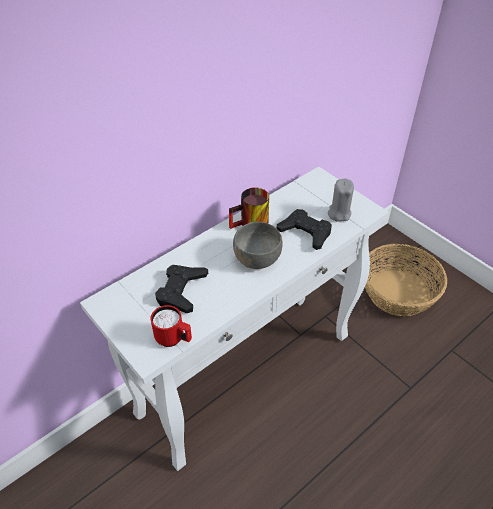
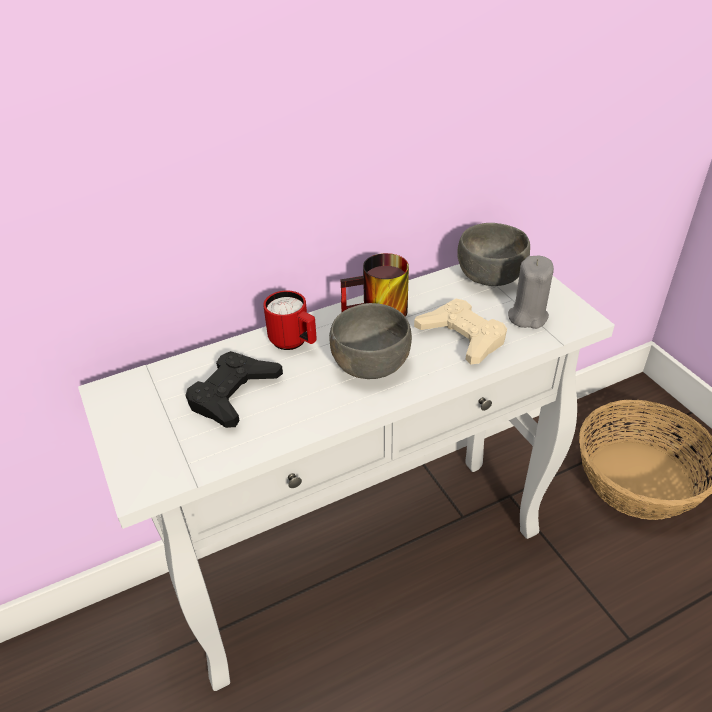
camera: 15 degrees right, 5 degrees down
red mug [151,305,192,347] -> red mug moved to [263,290,317,350]
black game controller [277,209,332,250] -> beige game controller [414,299,507,365]
none -> grey bowl [457,223,530,286]

